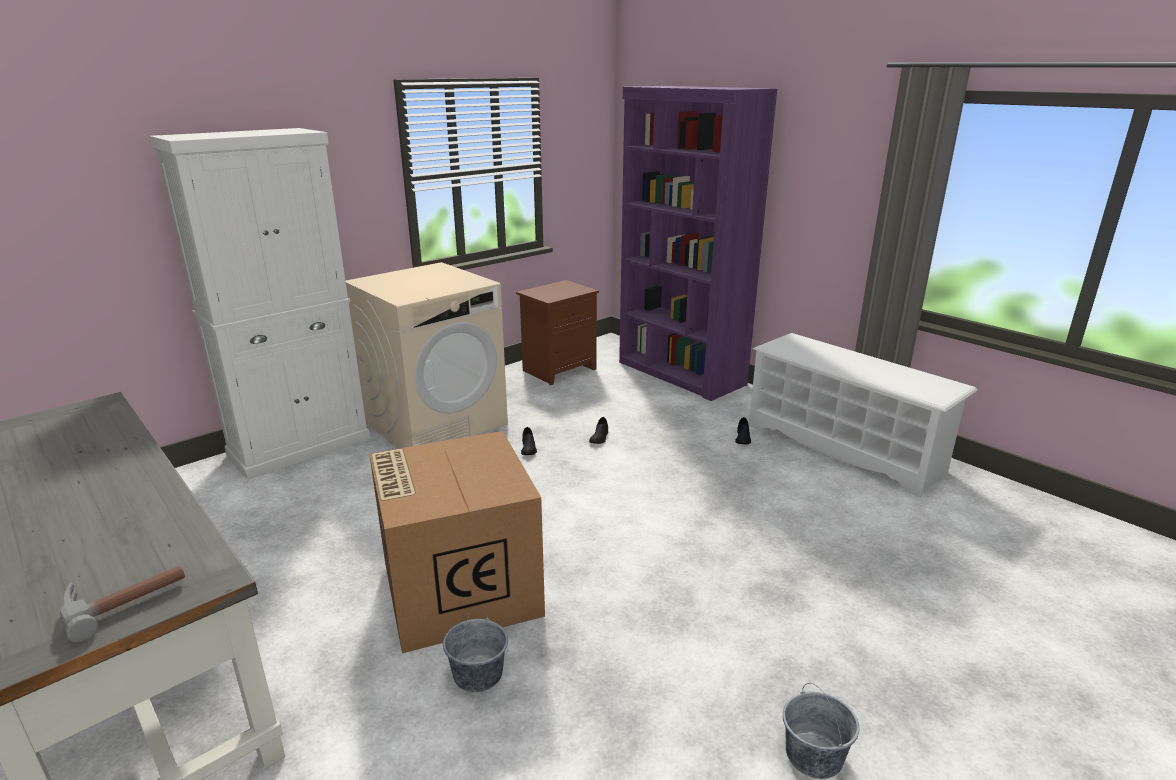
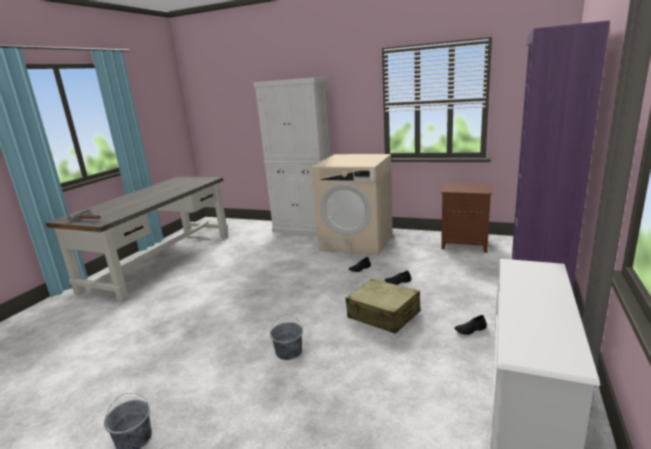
camera: 65 degrees right, 5 degrees down
cardboard box [369,431,545,653] -> none
grey bucket [443,608,508,692] -> grey bucket moved to [270,315,303,360]
none -> beige suitcase [346,279,420,334]

